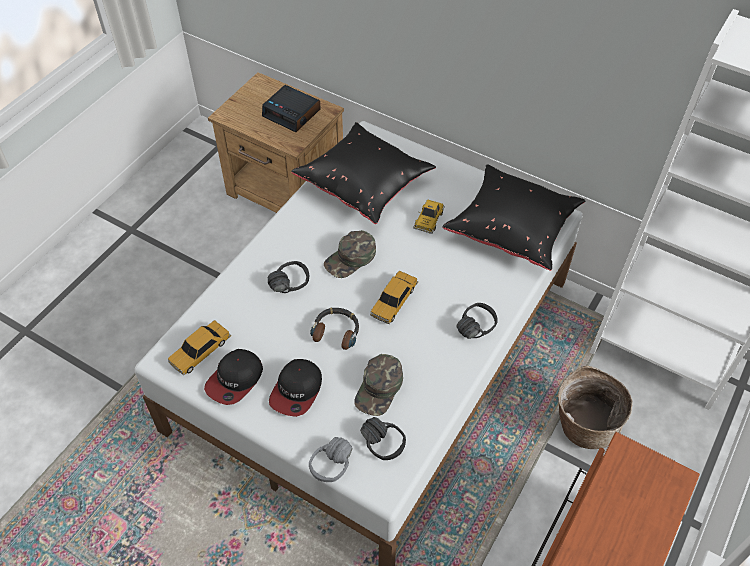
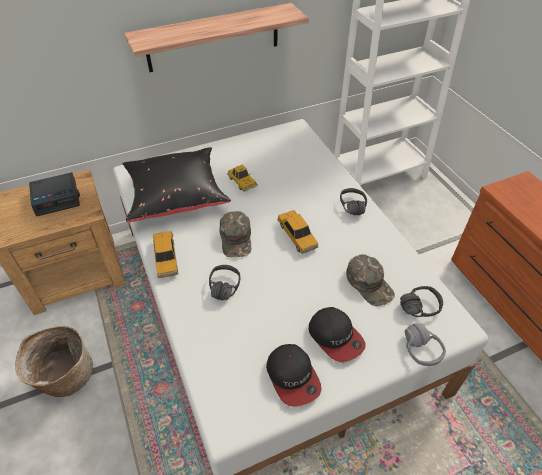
camera: 55 degrees left, 5 degrees down
toy car [168,320,231,375] -> toy car moved to [153,231,178,278]
headphones [310,308,359,350] -> none
black pillow [442,165,586,271] -> none
basket [558,365,633,449] -> basket moved to [15,326,93,397]
none -> shelf [124,3,309,72]

